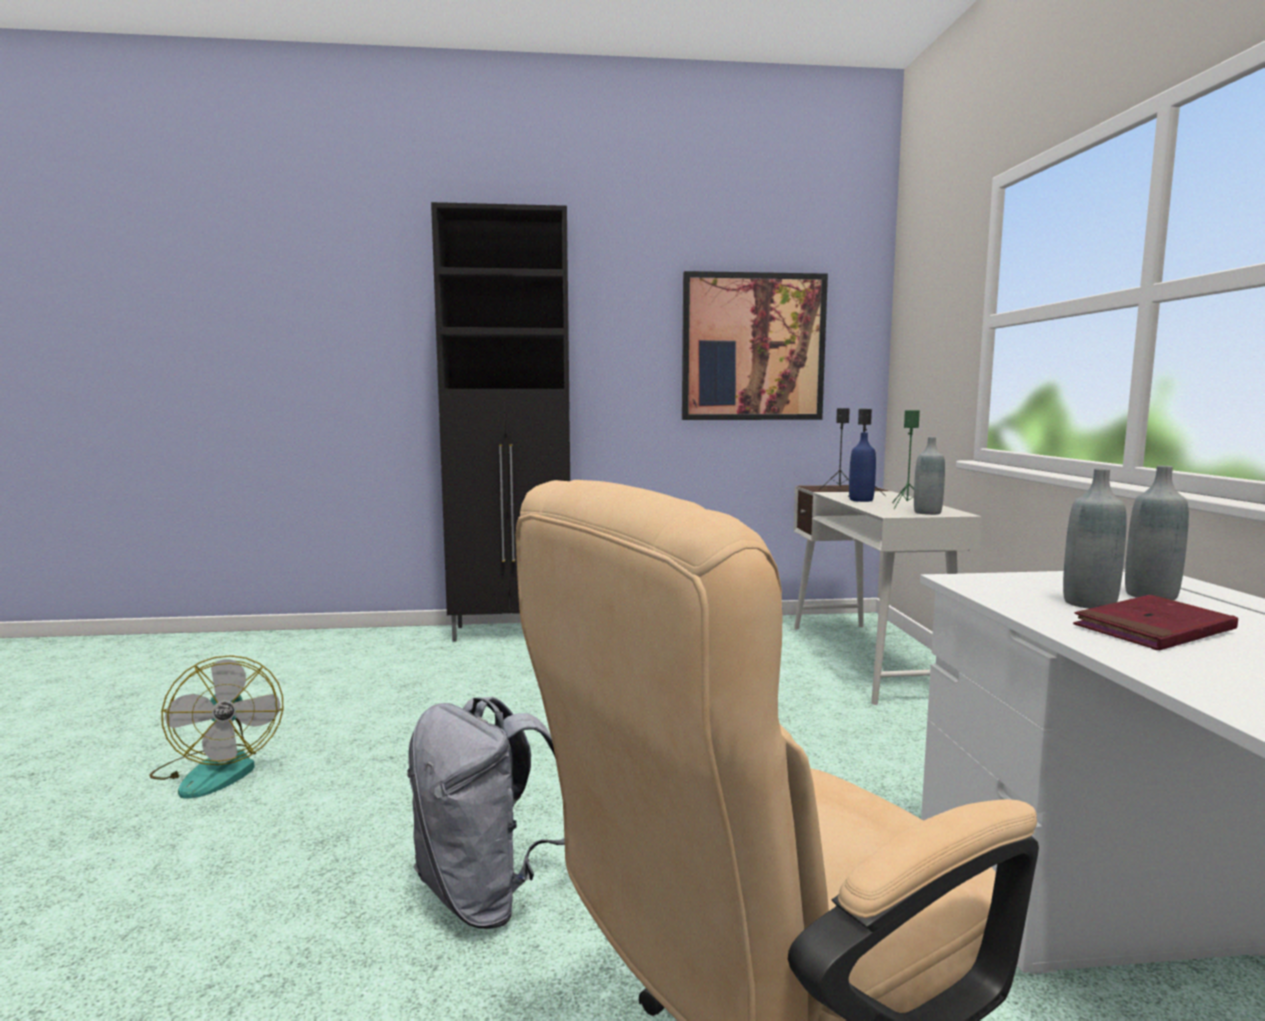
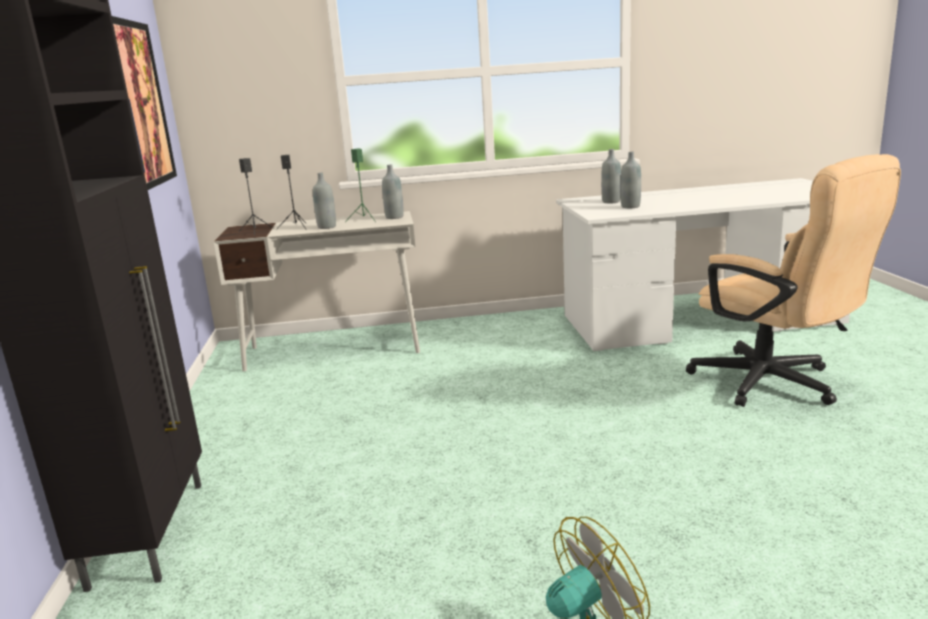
camera: 90 degrees left, 10 degrees up
grey backpack [407,697,565,929] -> none
blue bottle [849,432,876,502] -> grey bottle [313,172,336,229]
red book [1073,595,1238,650] -> none

